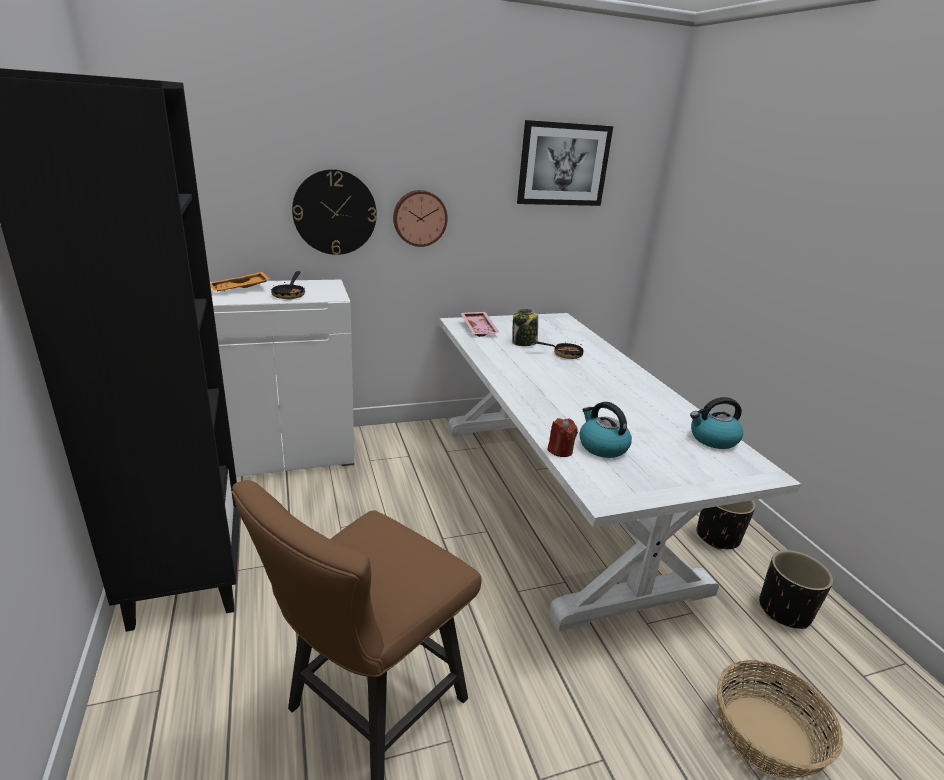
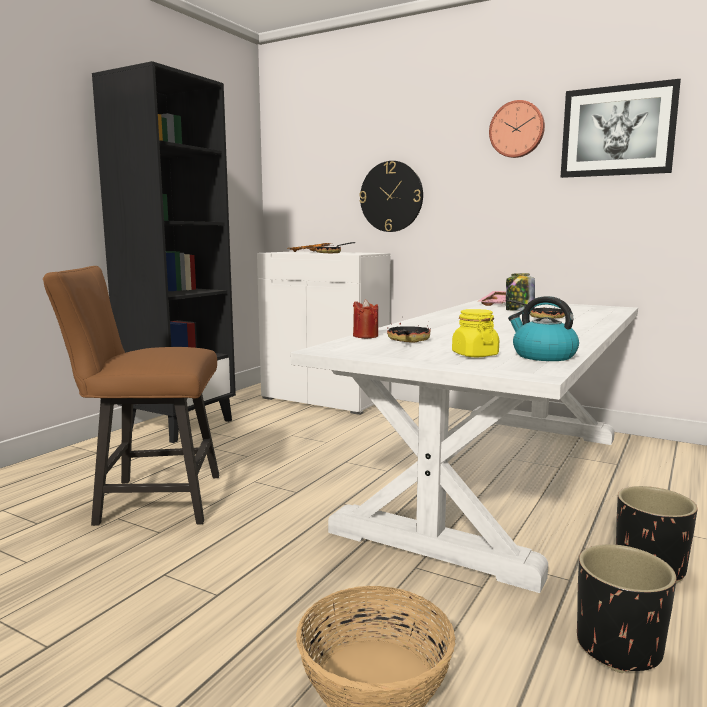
camera: 50 degrees right, 15 degrees down
wall clock [393,190,448,247] -> wall clock moved to [489,100,545,158]
kettle [579,402,632,458] -> frying pan [387,323,431,343]
none -> yellow jar [452,309,499,357]

